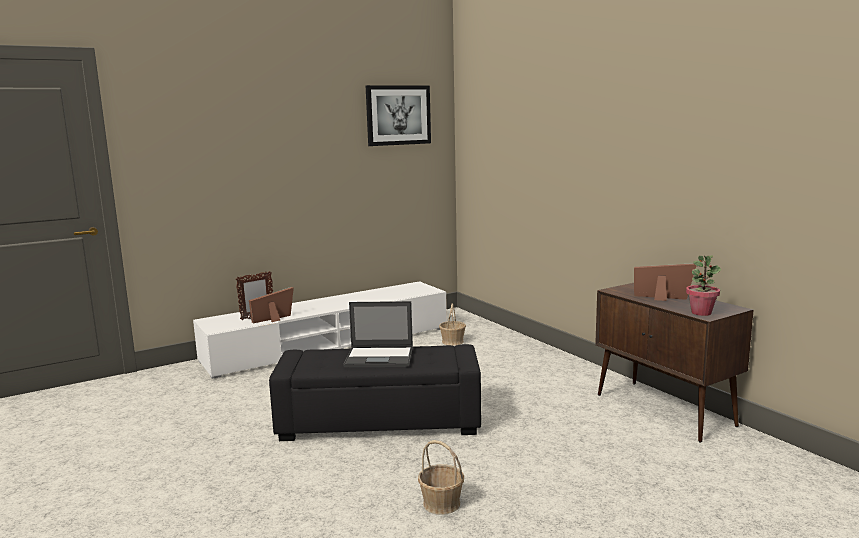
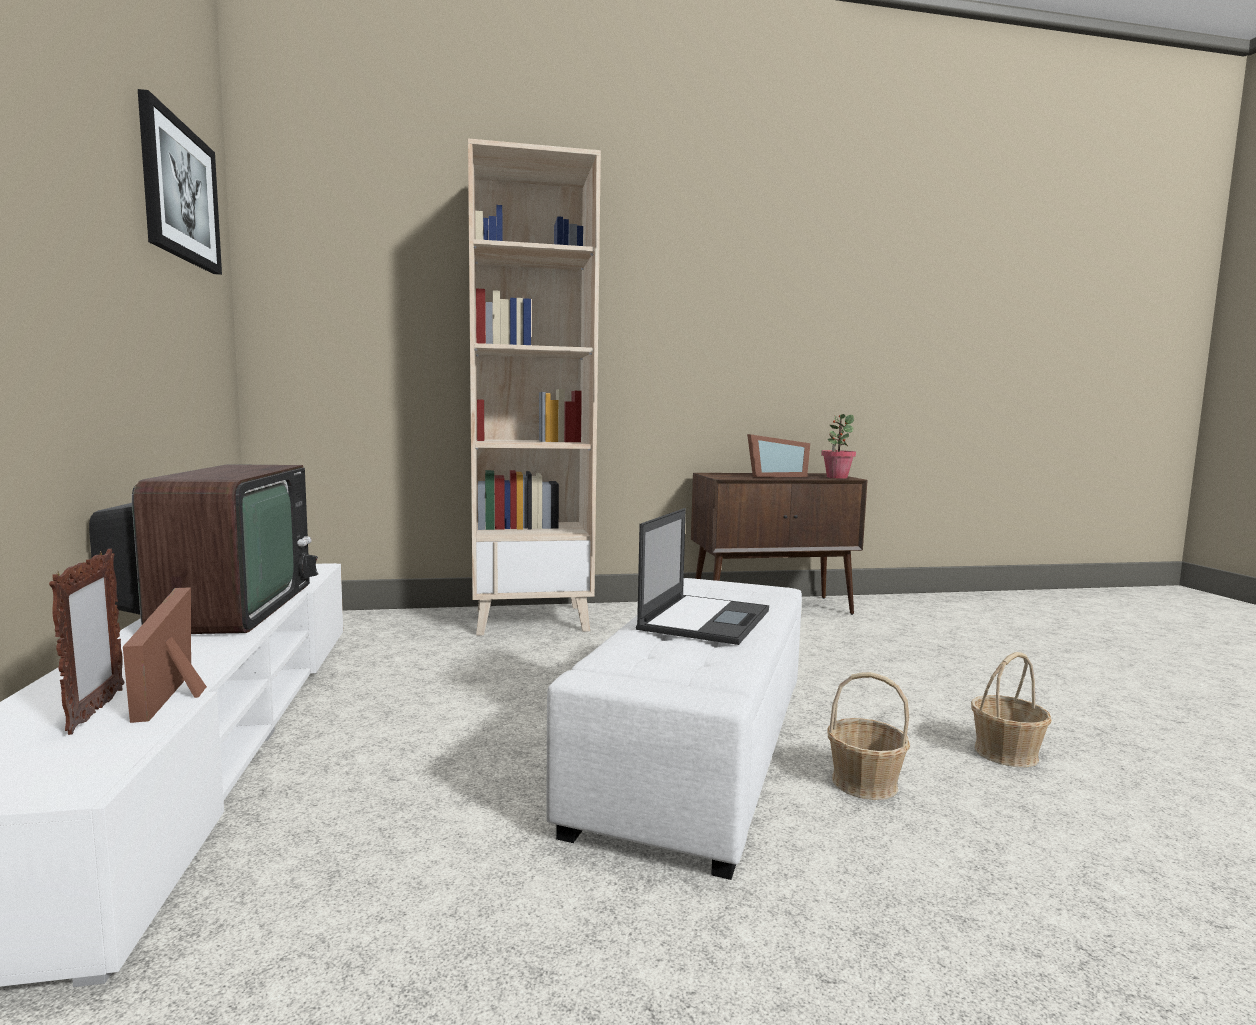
camera: 70 degrees left, 5 degrees down
black ottoman [269,344,481,441] -> white ottoman [546,578,802,880]
basket [439,303,466,346] -> basket moved to [828,672,910,800]
picture frame [634,263,696,301] -> picture frame turned 150 degrees counterclockwise [747,434,810,477]
none -> television [89,464,318,634]
none -> beige bookcase [468,138,601,636]

